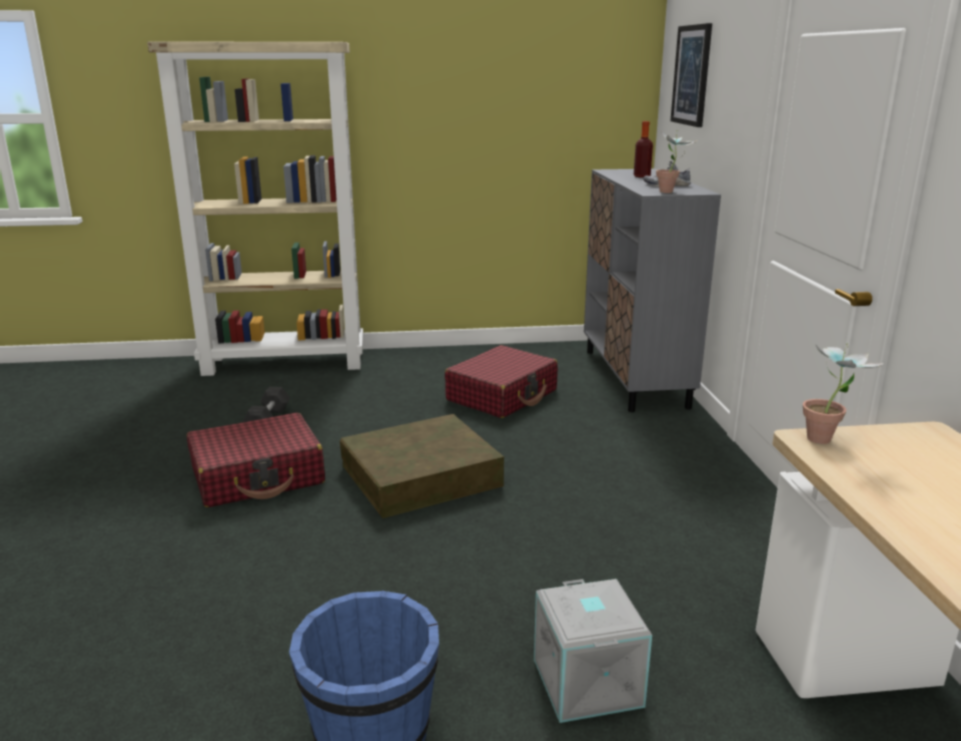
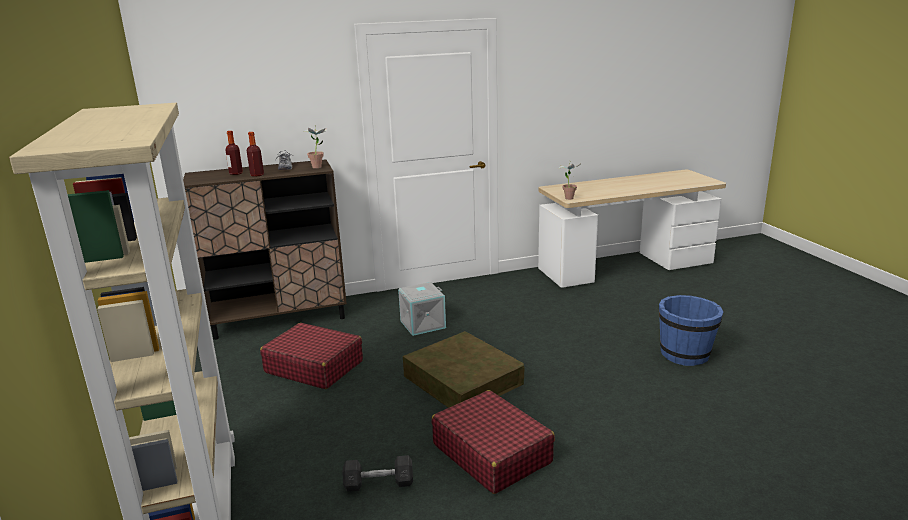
camera: 100 degrees left, 0 degrees up
grey storage box [534,579,652,723] -> grey storage box moved to [398,282,446,336]
grey cabinet [584,169,721,412] -> brown cabinet [183,159,347,340]
picture [671,23,712,127] -> none
none -> bottle [247,132,264,177]

